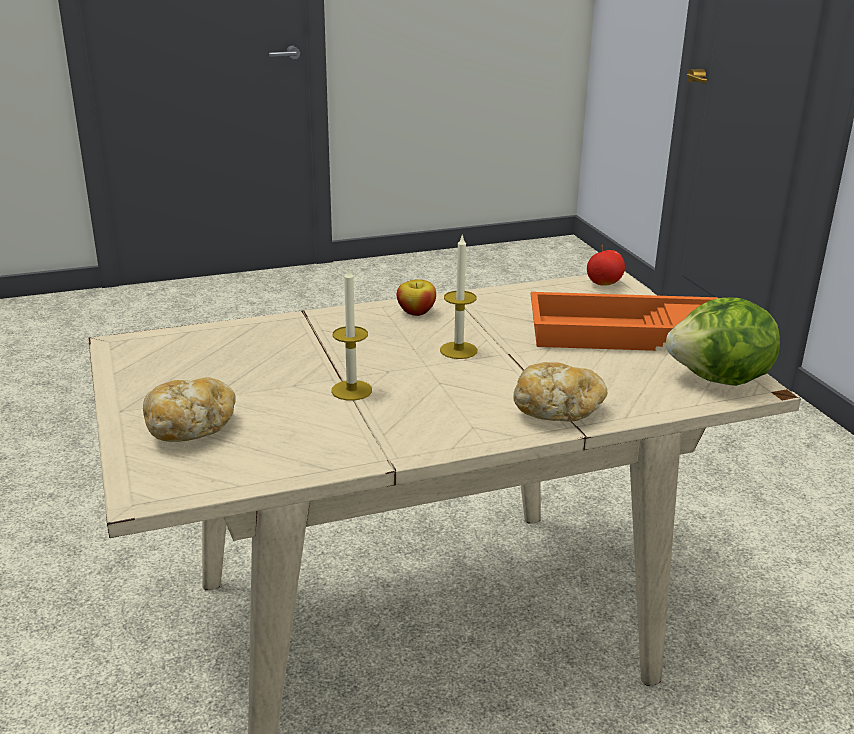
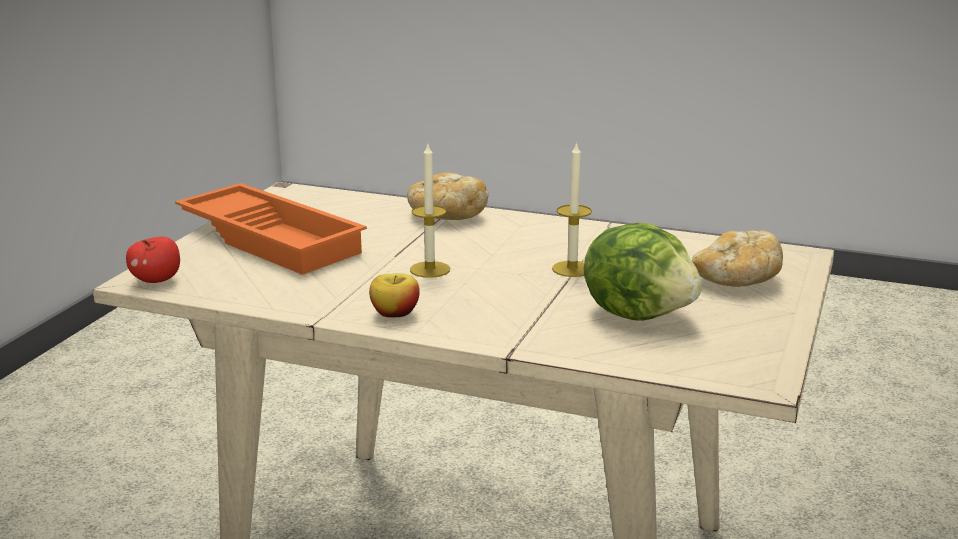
camera: 140 degrees left, 5 degrees down
lettuce [666,297,780,386] -> lettuce moved to [584,223,702,321]

